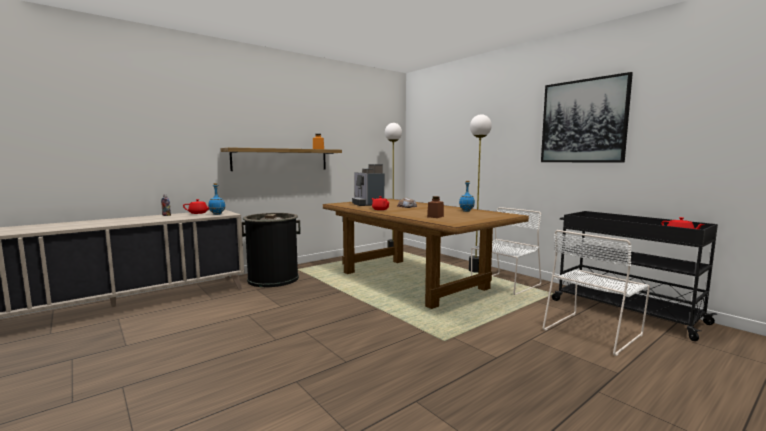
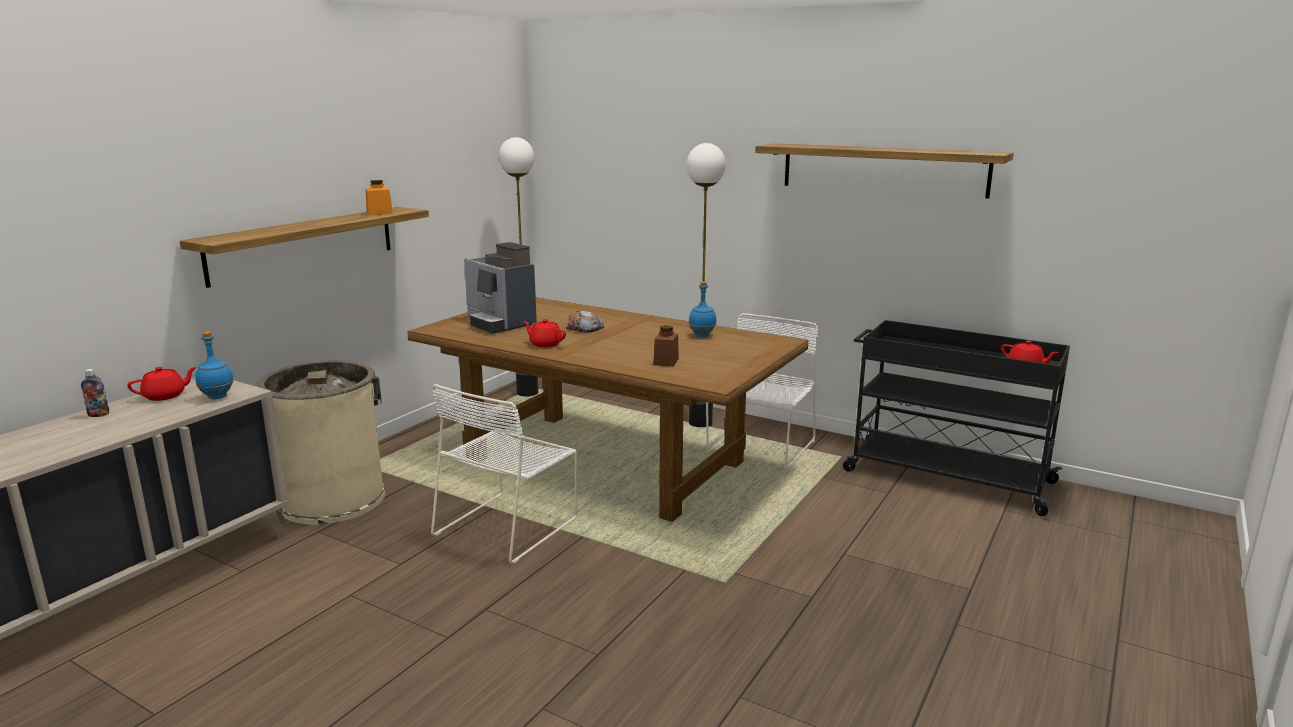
camera: 20 degrees left, 10 degrees up
black trash can [242,213,301,287] -> beige trash can [257,361,385,524]
picture [541,72,633,163] -> shelf [755,143,1014,198]
white chair [543,230,650,356] -> white chair moved to [431,384,577,564]

